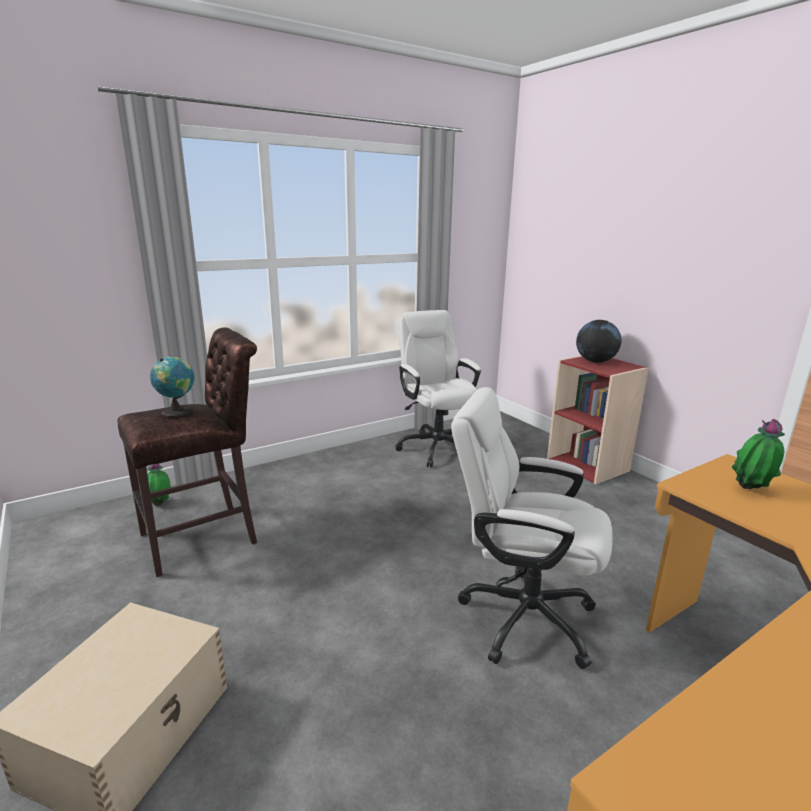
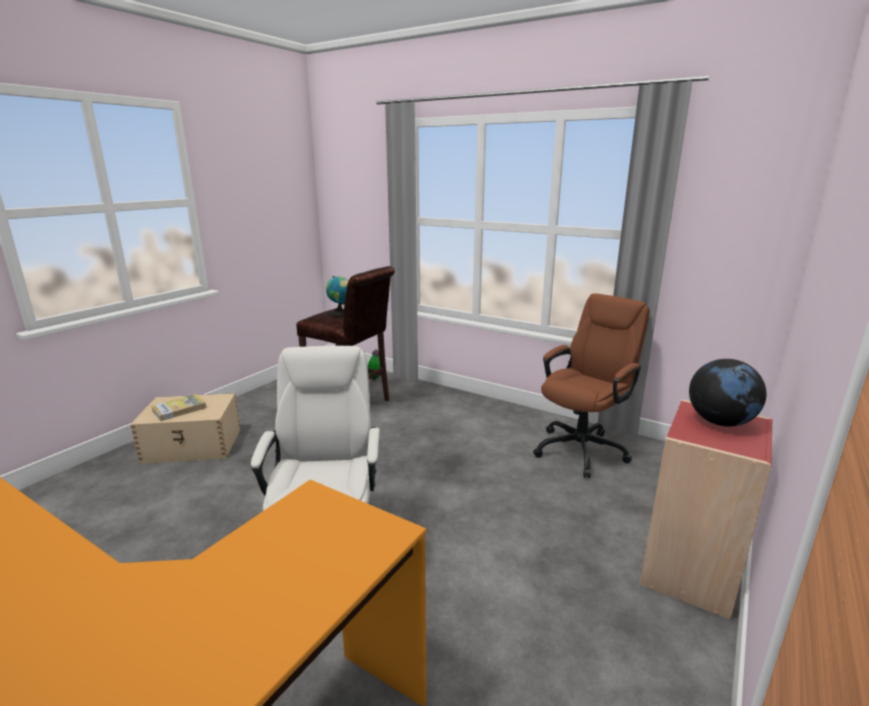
camera: 65 degrees right, 0 degrees up
white office chair [395,310,481,468] -> brown office chair [533,293,650,478]
potted plant [731,419,785,489] -> none
none -> book [151,394,206,421]

